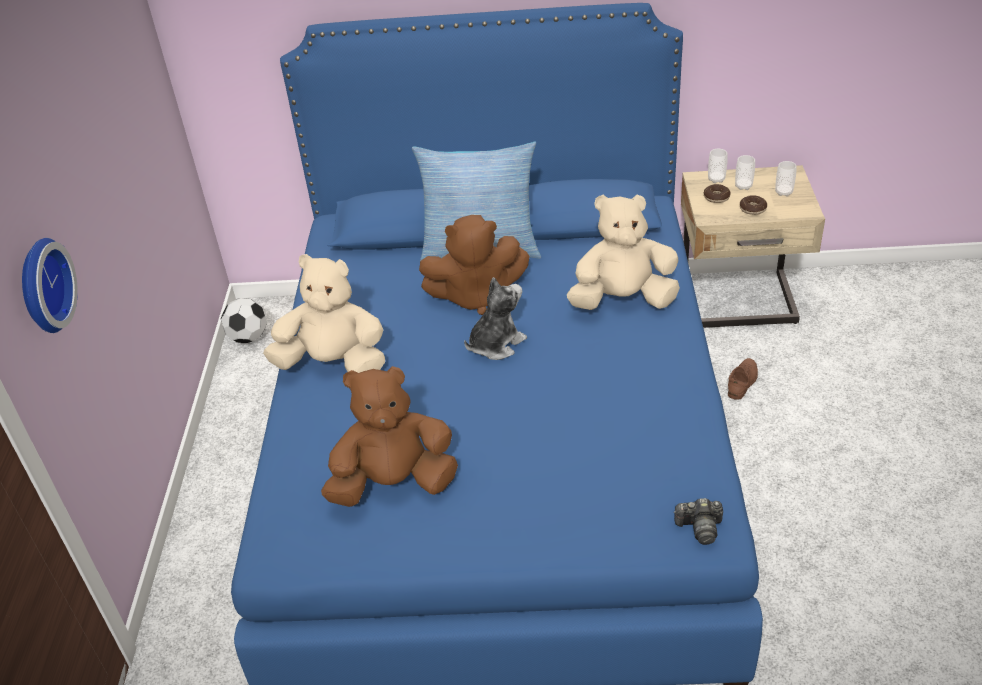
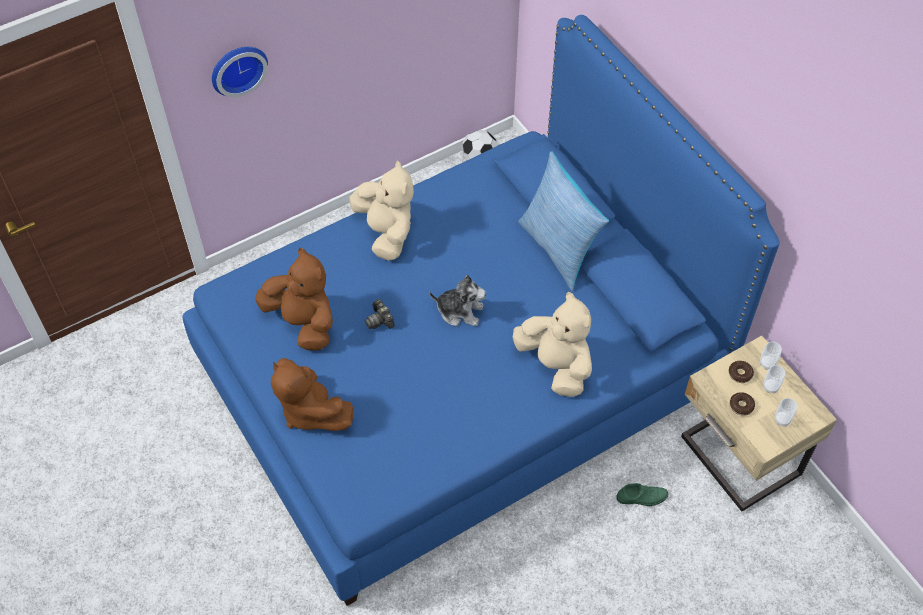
camera: 55 degrees right, 15 degrees up
brown plush toy [419,215,530,315] -> brown plush toy moved to [271,358,354,431]
camera [674,498,723,545] -> camera moved to [365,299,395,329]
brown shoe [728,358,758,400] -> green shoe [616,483,668,506]

